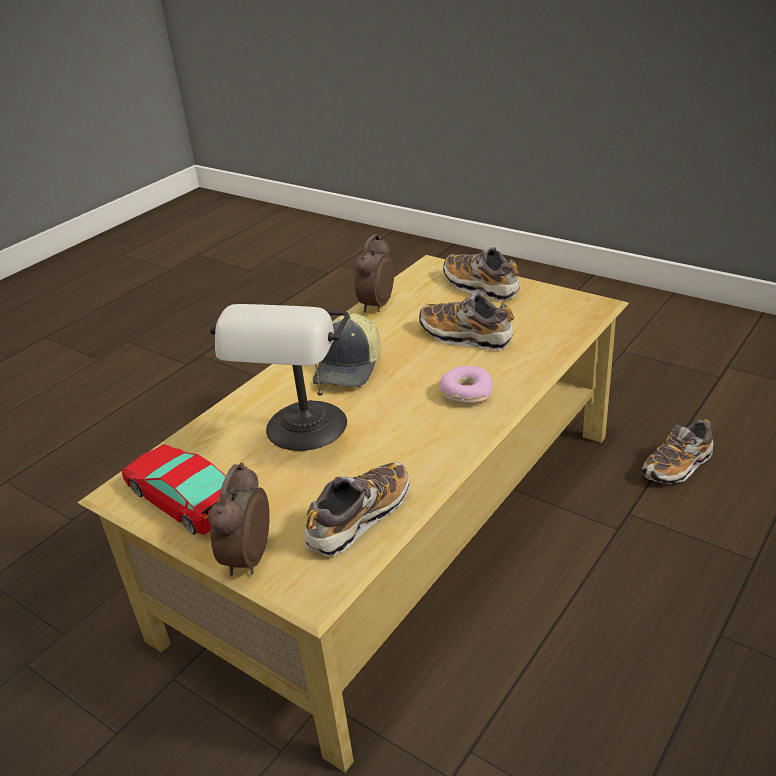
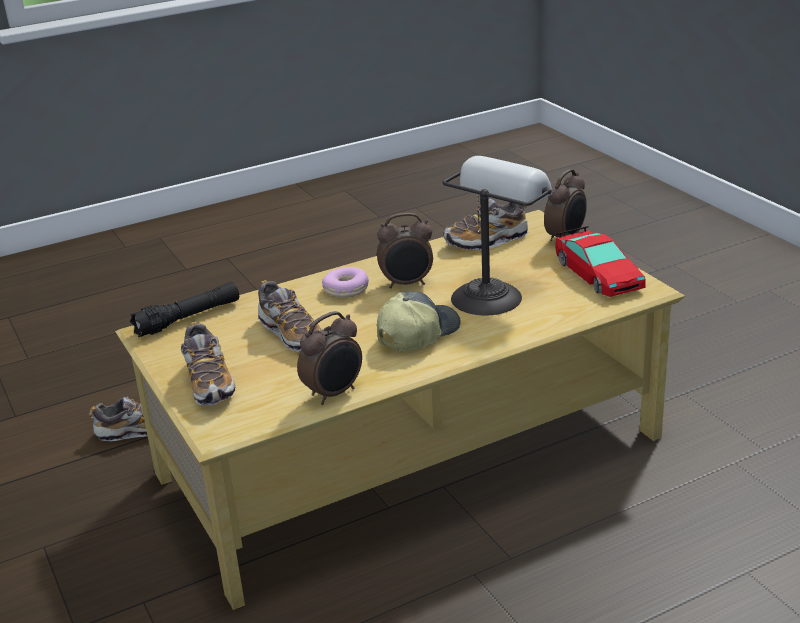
camera: 155 degrees left, 5 degrees down
none -> black flashlight [130,282,239,337]
none -> alarm clock [377,213,433,289]

